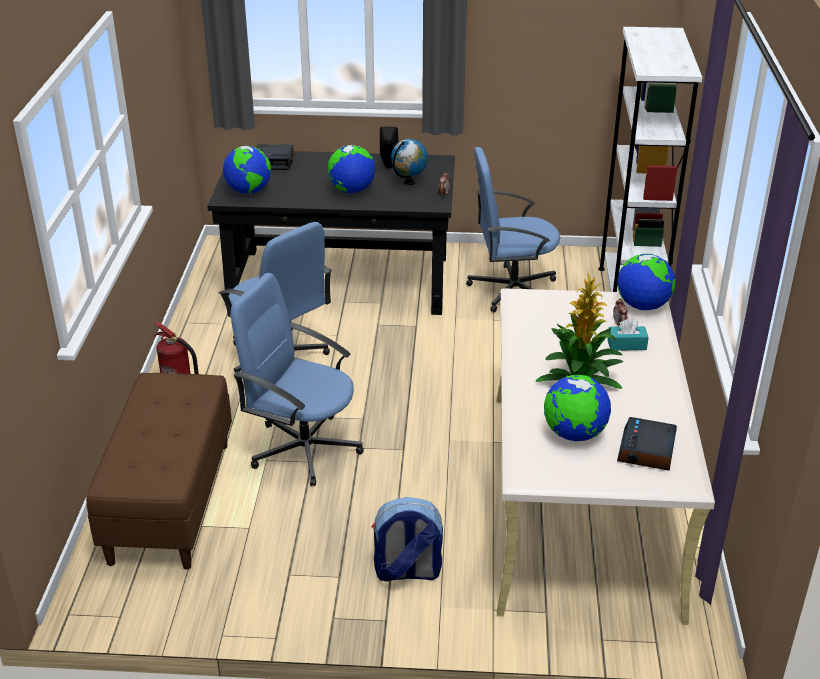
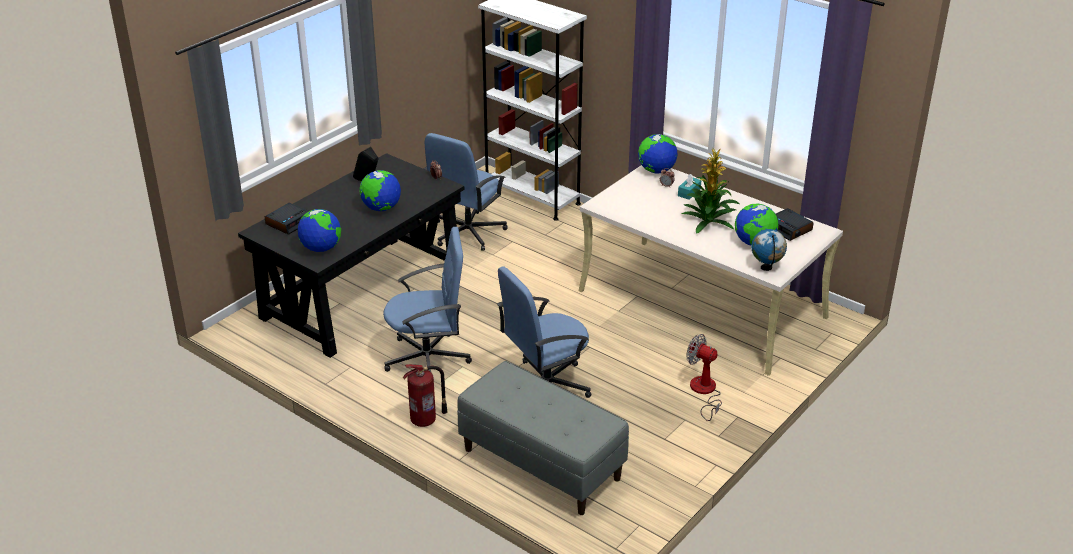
camera: 55 degrees left, 0 degrees up
brown bench [86,373,232,570] -> grey bench [457,361,629,515]
backpack [372,497,443,581] -> fan [687,334,722,421]
globe [391,139,428,185] -> globe moved to [751,229,787,271]

